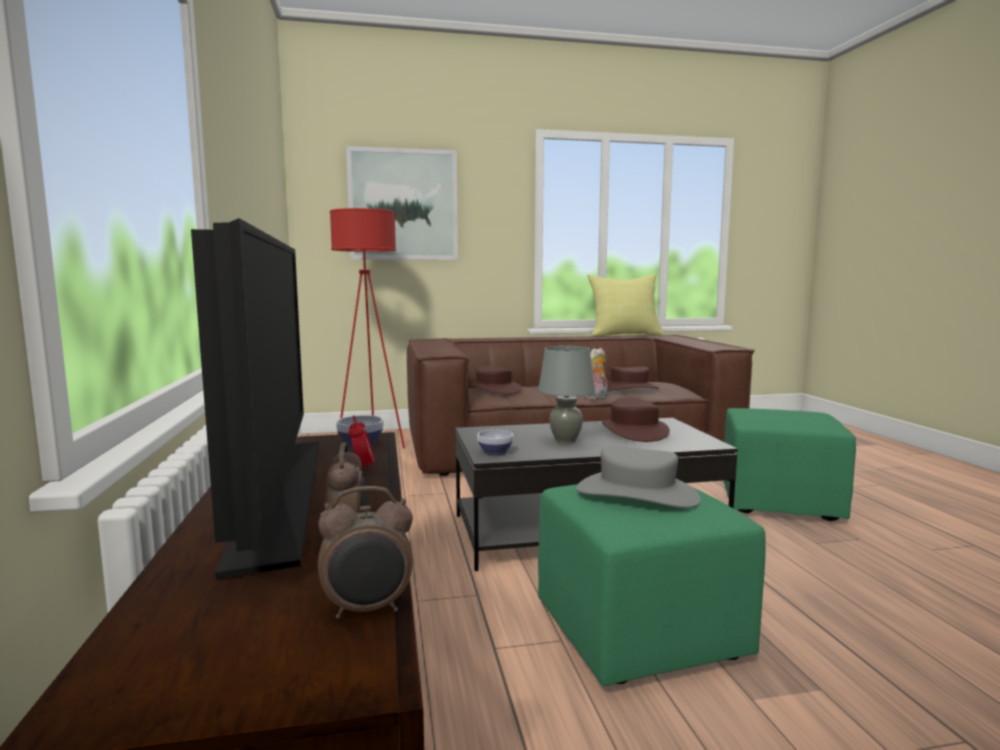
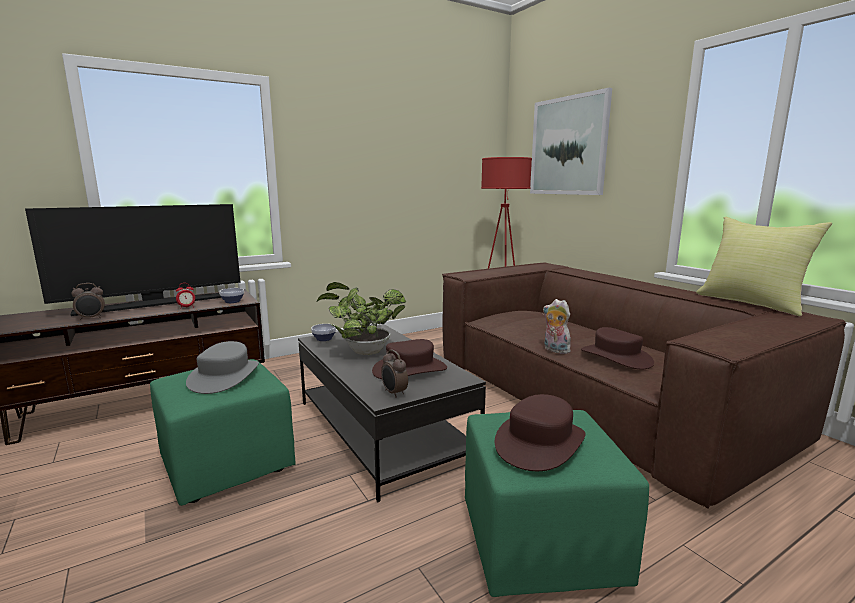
camera: 70 degrees right, 5 degrees up
alarm clock [318,486,413,619] -> alarm clock moved to [381,350,408,398]
brown hat [468,366,522,394] -> brown hat moved to [495,394,586,471]
grey table lamp [538,346,595,444] -> potted plant [317,282,406,355]

